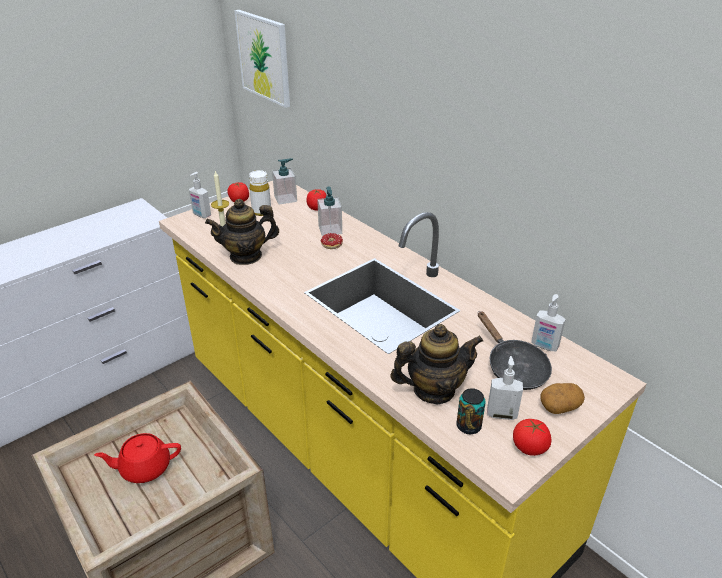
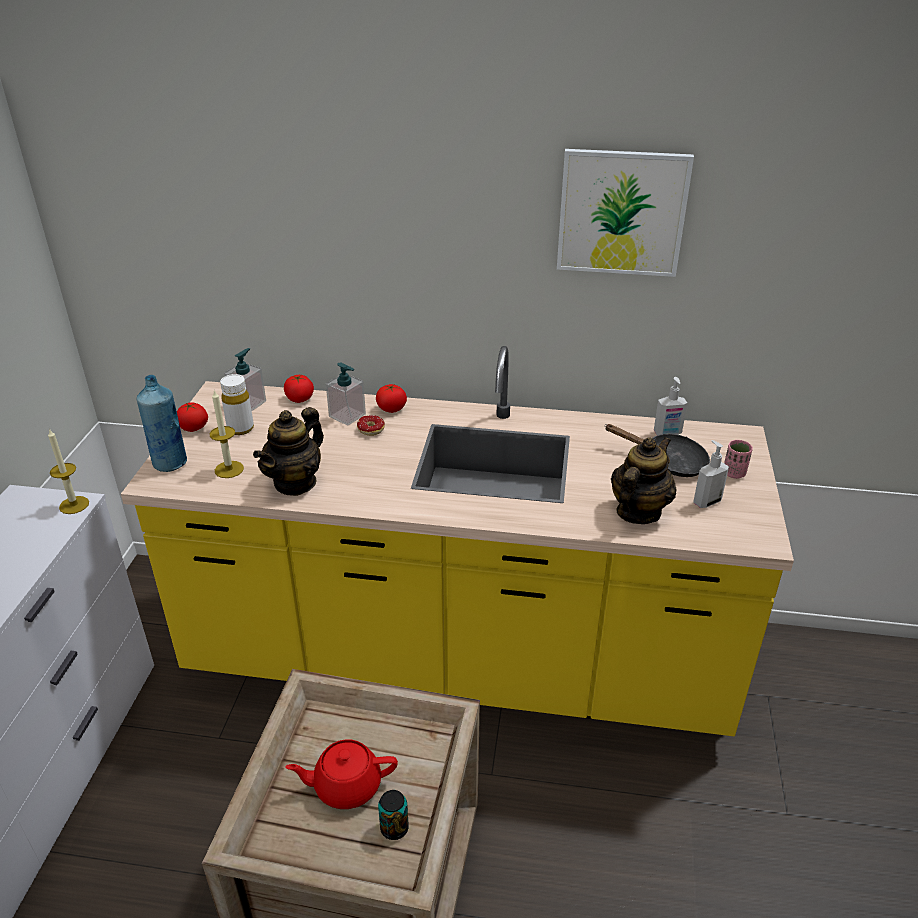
camera: 40 degrees left, 0 degrees up
red teapot [94,433,181,483] -> red teapot turned 45 degrees clockwise [286,740,398,809]
soap dispenser [189,172,211,218] -> blue bottle [137,375,187,472]
picture [234,10,290,108] -> picture moved to [557,149,694,277]
can [456,388,486,434] -> can moved to [378,790,409,840]
tomato [513,419,551,456] -> tomato moved to [376,384,407,413]
potato [540,383,585,414] -> pink cup [724,440,753,479]
none -> candle [48,428,89,514]

